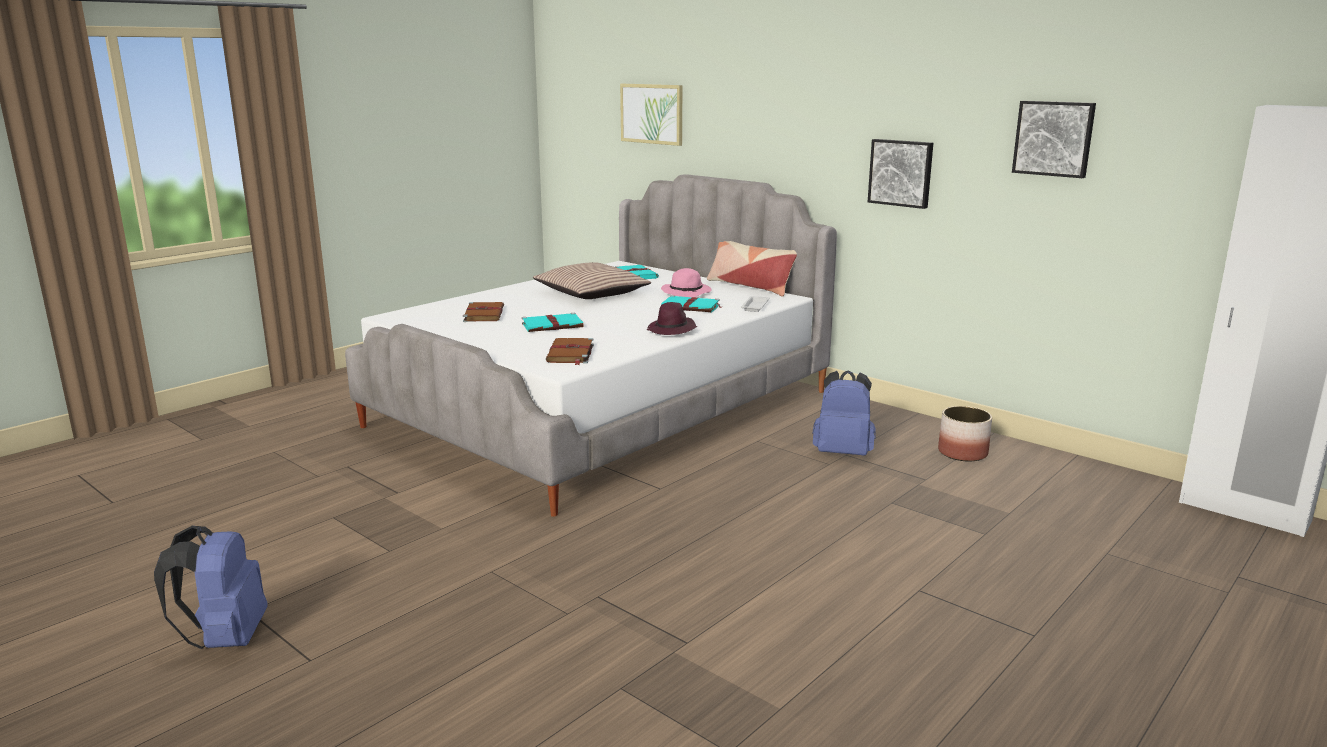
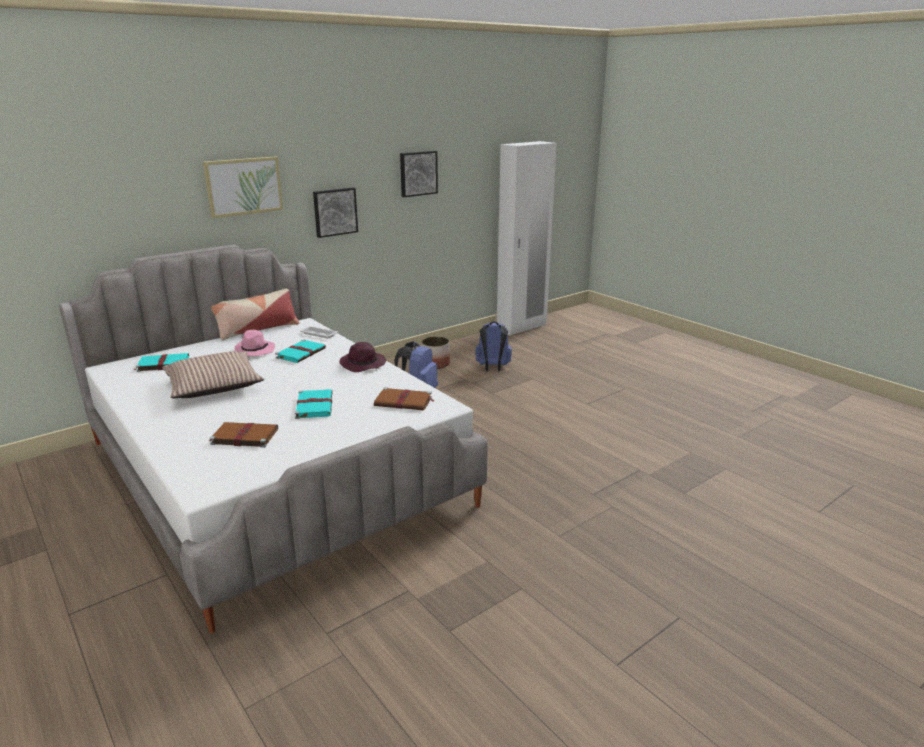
camera: 80 degrees left, 5 degrees up
blue backpack [154,526,268,649] -> blue backpack moved to [475,321,512,371]
picture [620,84,682,146] -> picture moved to [203,156,283,218]

